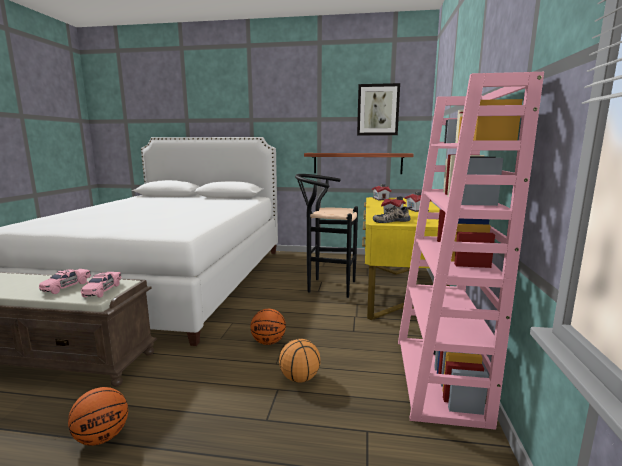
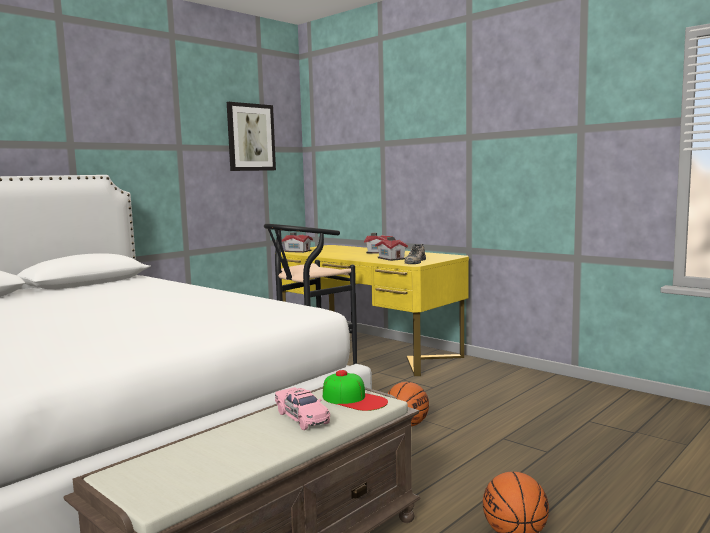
camera: 55 degrees left, 5 degrees down
pink toy car [81,272,122,298] -> cap [323,370,388,411]
basketball [279,339,321,383] -> none
shelf [304,153,413,174] -> none
pink bookcase [398,72,544,430] -> none

